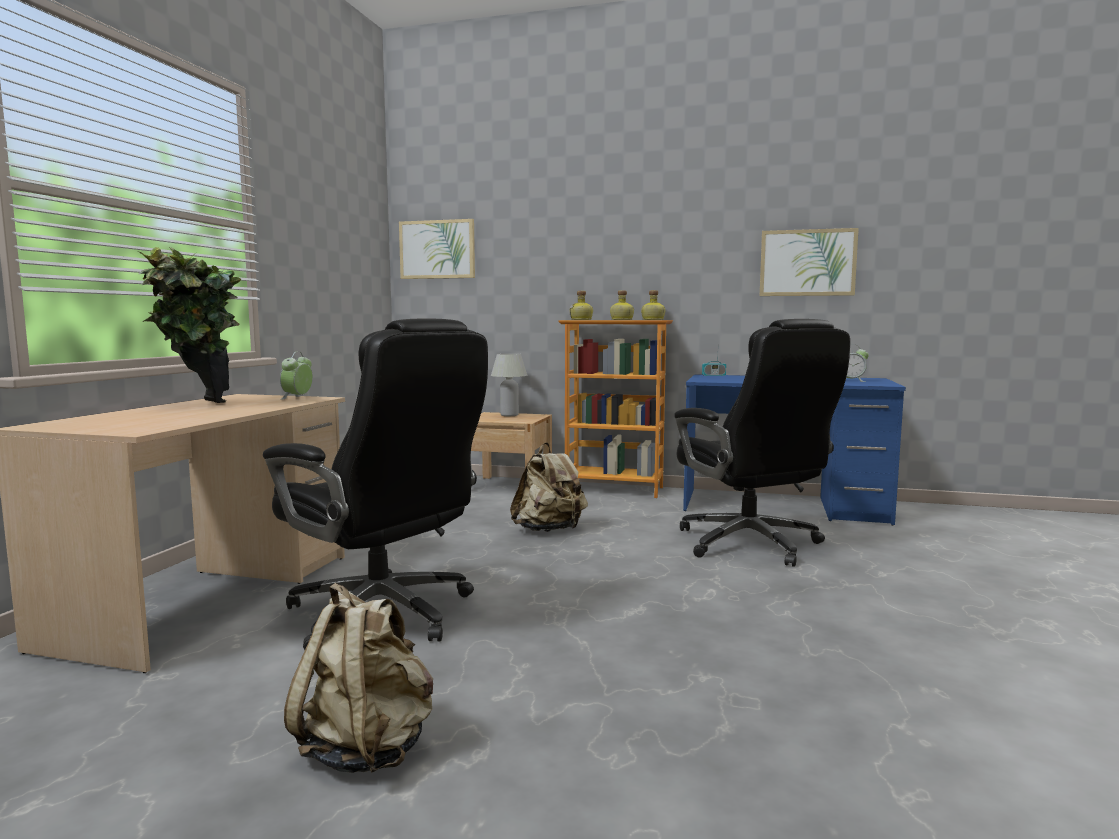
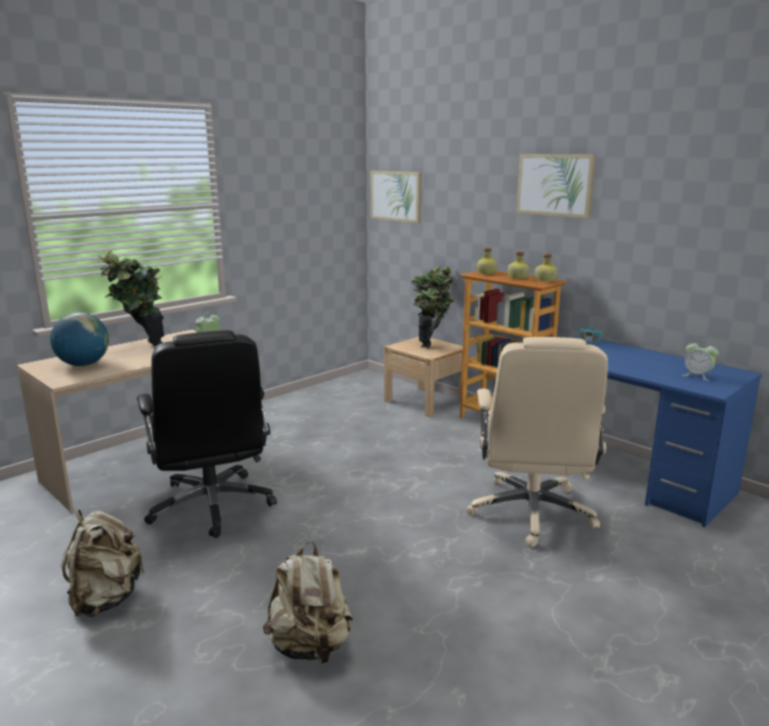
camera: 30 degrees right, 10 degrees up
white table lamp [491,353,527,416] -> potted plant [411,266,455,348]
beige backpack [510,442,588,532] -> beige backpack moved to [263,541,353,665]
black office chair [674,319,850,567] -> beige office chair [466,337,608,547]
picture [759,228,859,296] -> picture moved to [516,154,596,218]
none -> globe [50,312,109,366]

